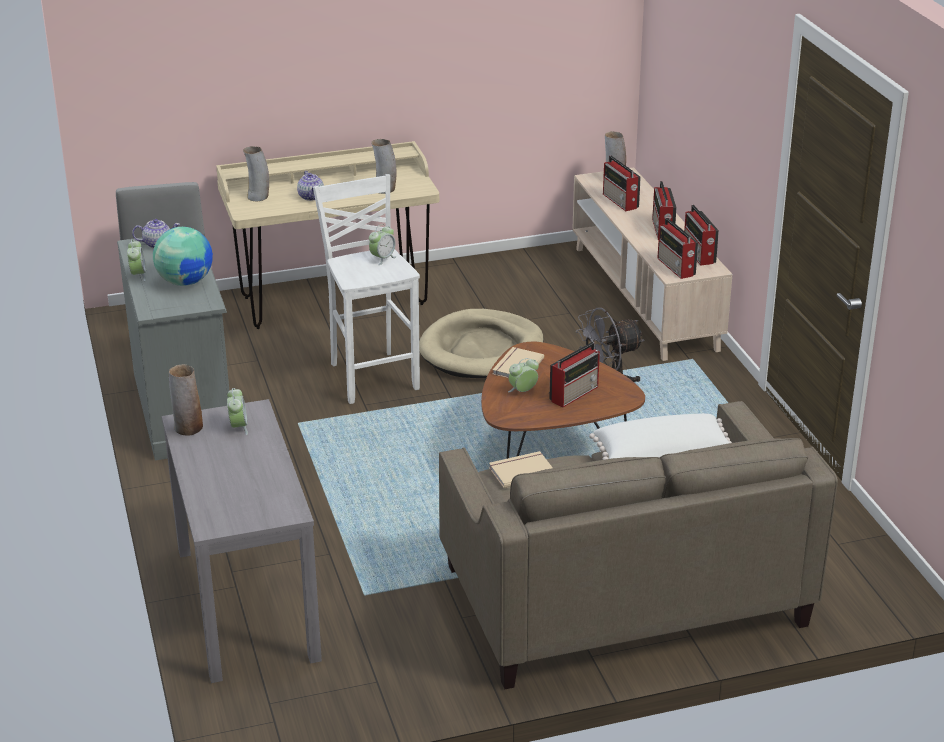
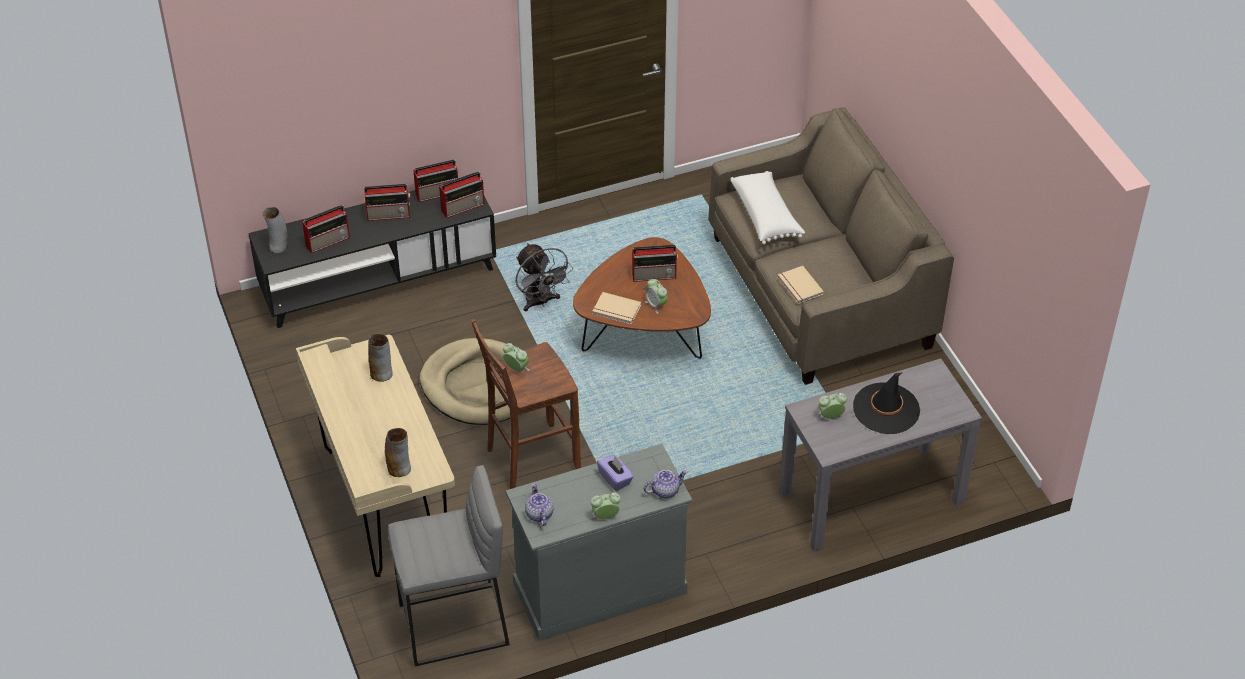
camera: 95 degrees left, 15 degrees up
globe [153,227,213,286] -> purple tissue box [597,455,634,491]
vase [169,364,203,436] -> none
teapot [297,171,324,201] -> teapot moved to [644,470,688,498]
white stool [313,174,420,404] -> brown stool [471,319,581,489]
radio [549,342,600,407] -> radio turned 135 degrees clockwise [632,245,678,282]
beige tv stand [572,167,732,361] -> black tv stand [248,190,496,328]
none -> black hat [853,372,920,434]

